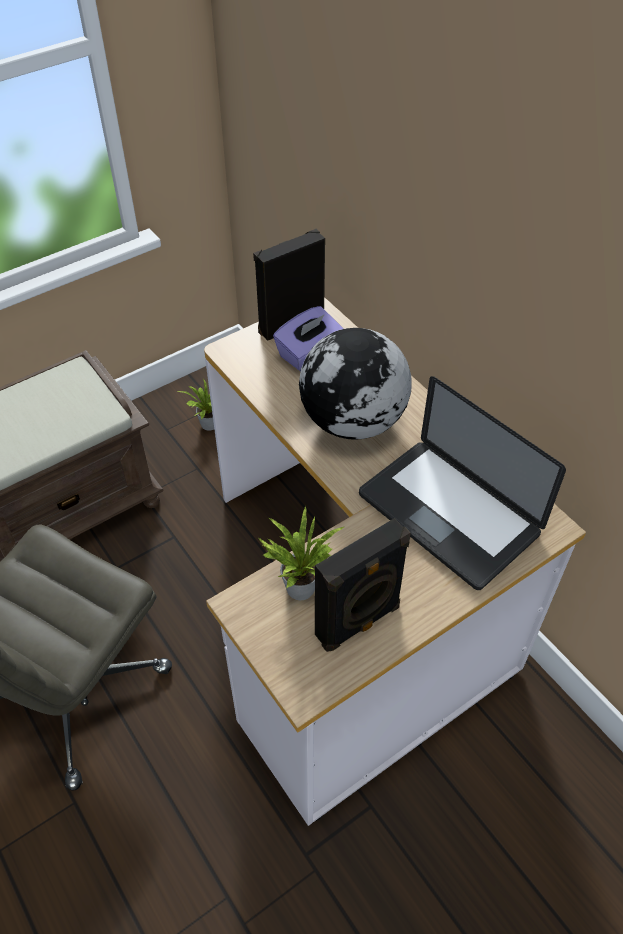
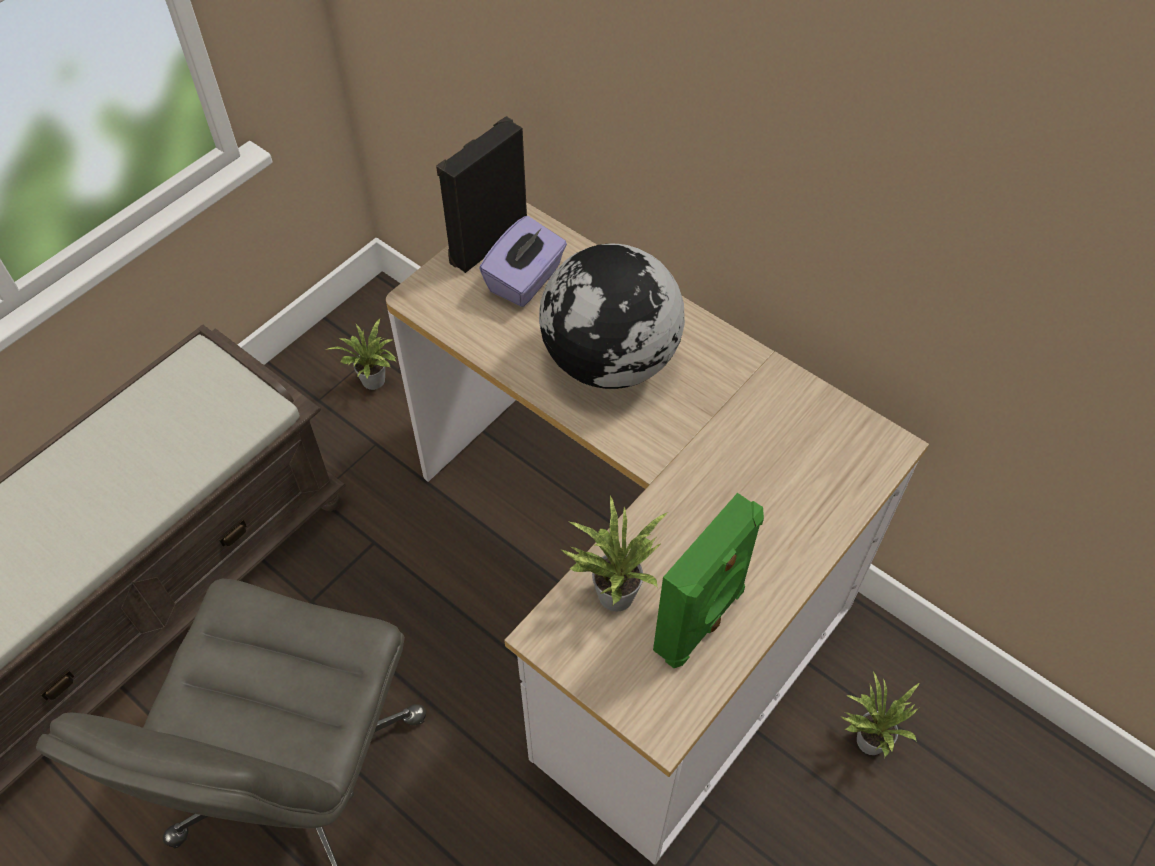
camera: 15 degrees left, 5 degrees up
black speaker [315,518,411,652] -> green speaker [653,493,764,668]
laptop [359,376,566,590] -> none
none -> potted plant [842,671,919,758]

